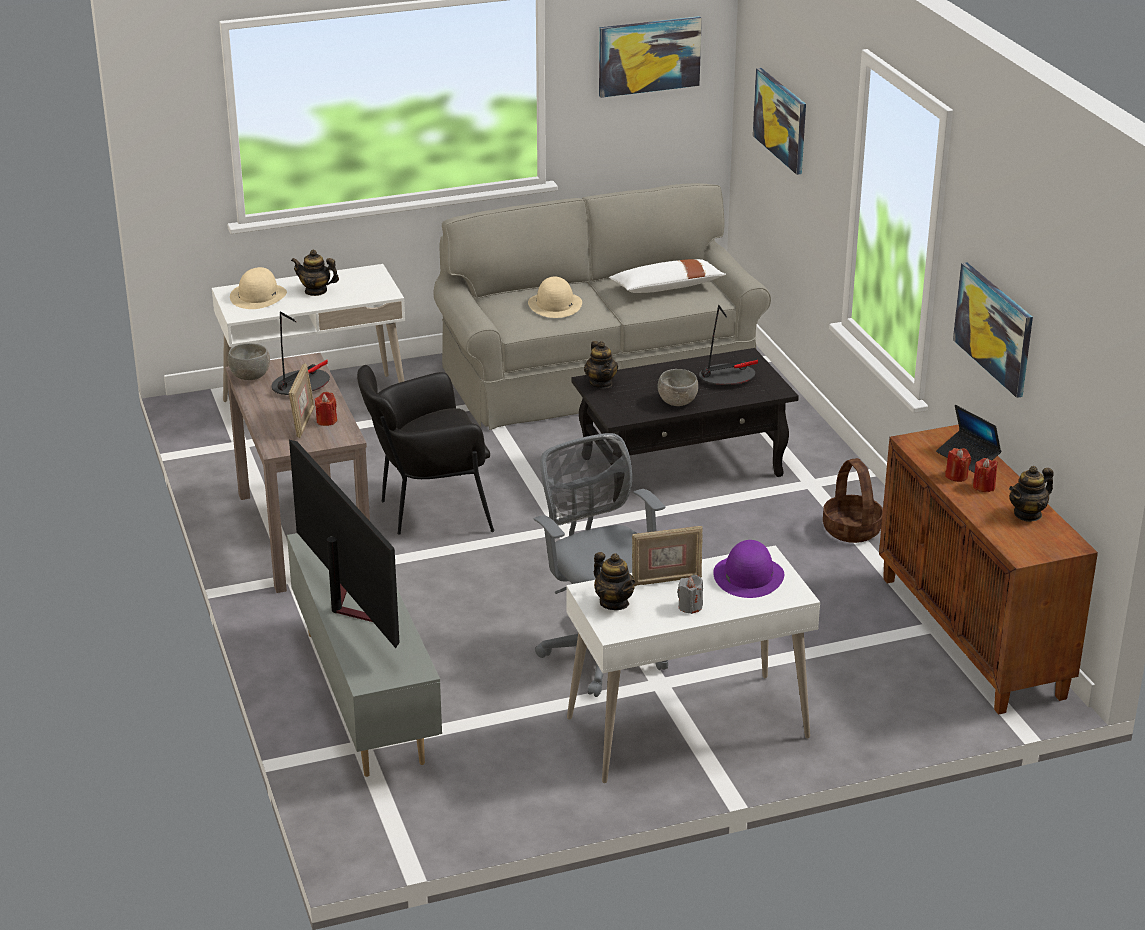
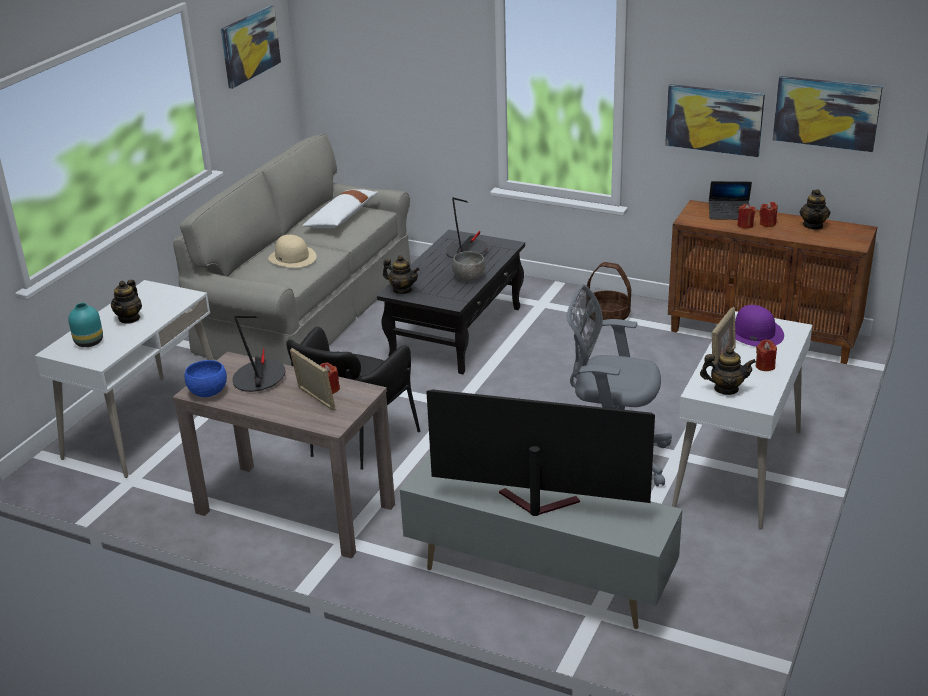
camera: 45 degrees left, 0 degrees up
grey bowl [228,343,270,380] -> blue bowl [184,360,227,397]
beige hat [230,267,287,309] -> turquoise vase [68,303,103,347]
teapot [291,250,339,296] -> teapot turned 45 degrees counterclockwise [111,280,142,324]
grey candle [677,575,703,614] -> red candle [756,340,777,371]
picture [753,68,806,175] -> picture moved to [773,76,883,152]

